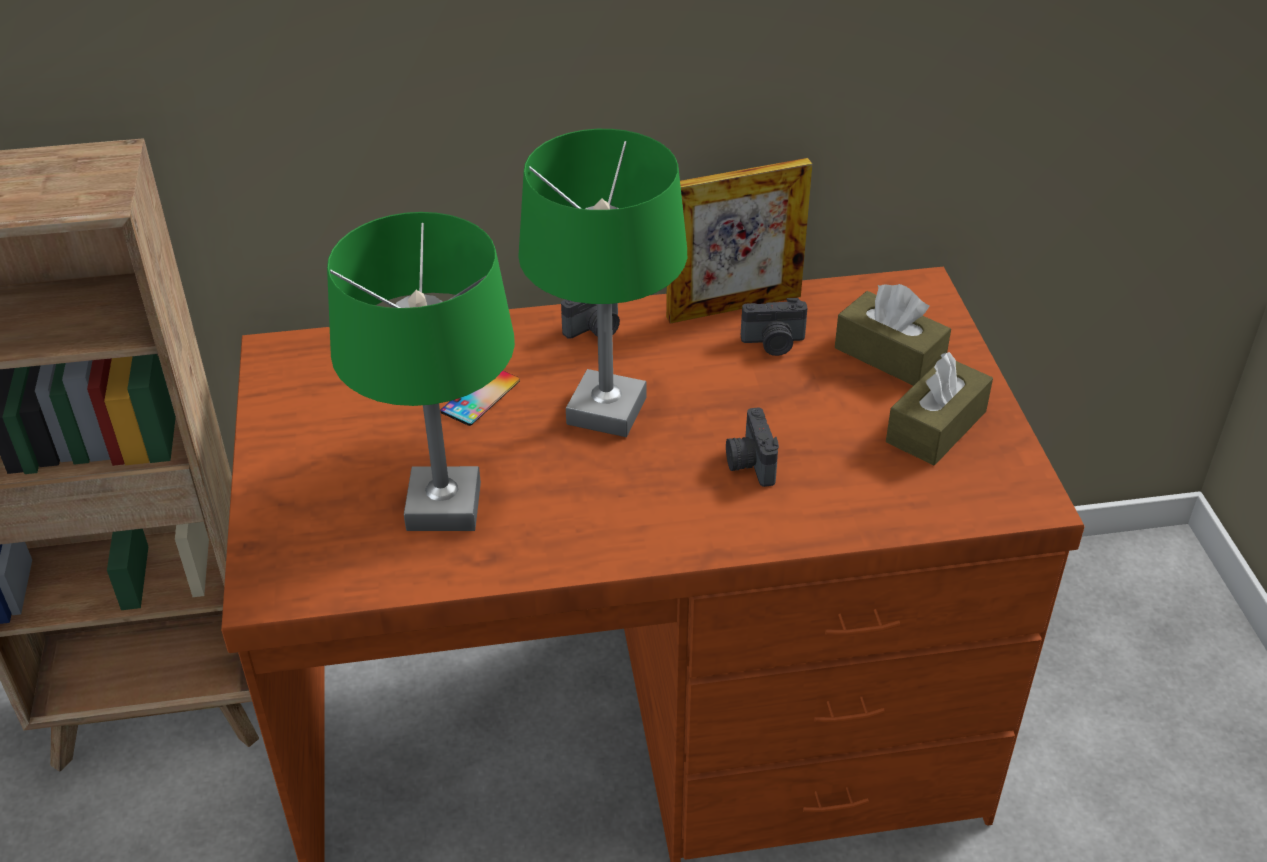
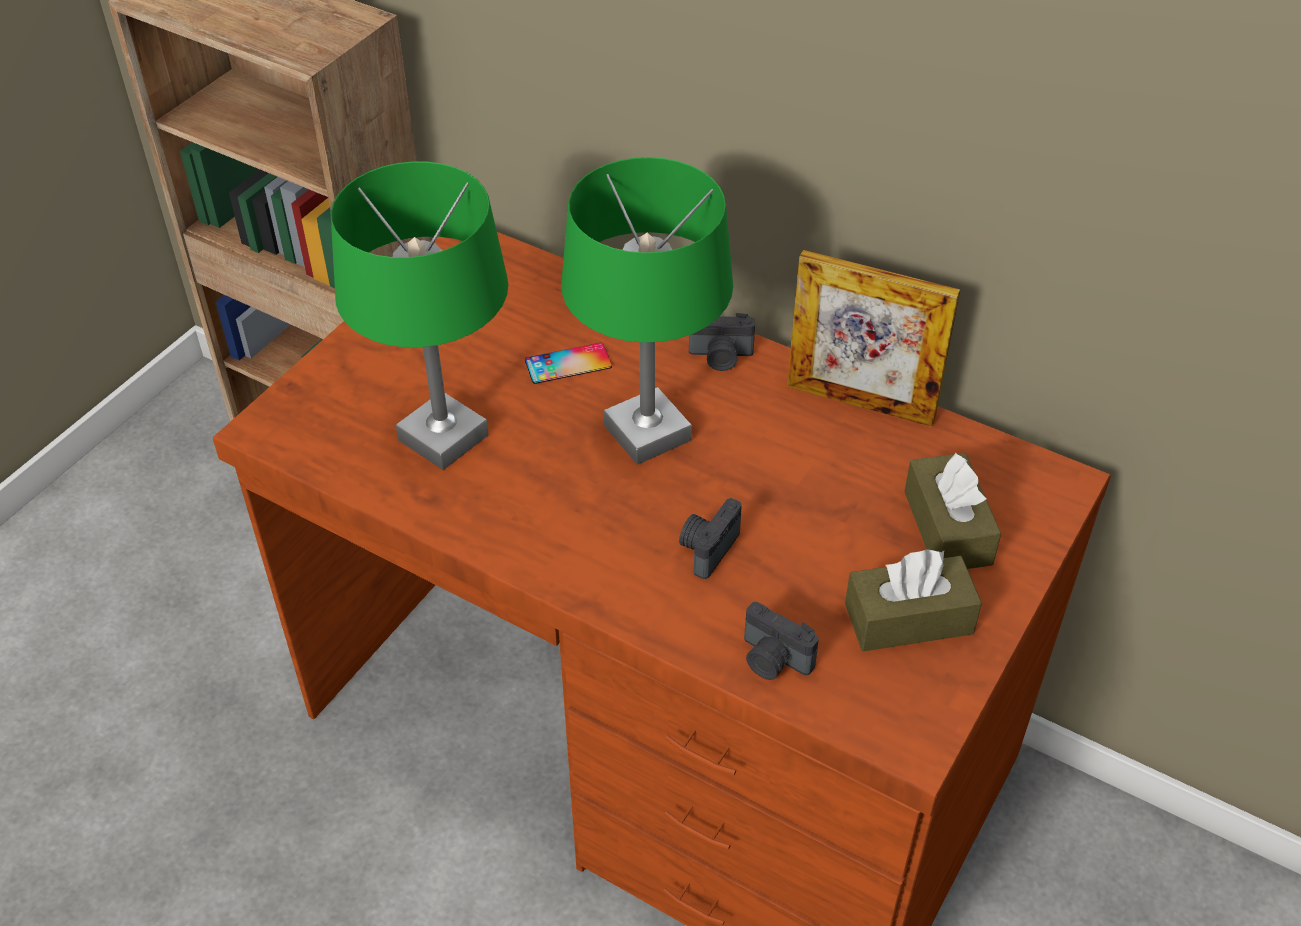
camera: 40 degrees right, 5 degrees up
camera [741,298,807,356] -> camera moved to [744,602,819,680]

